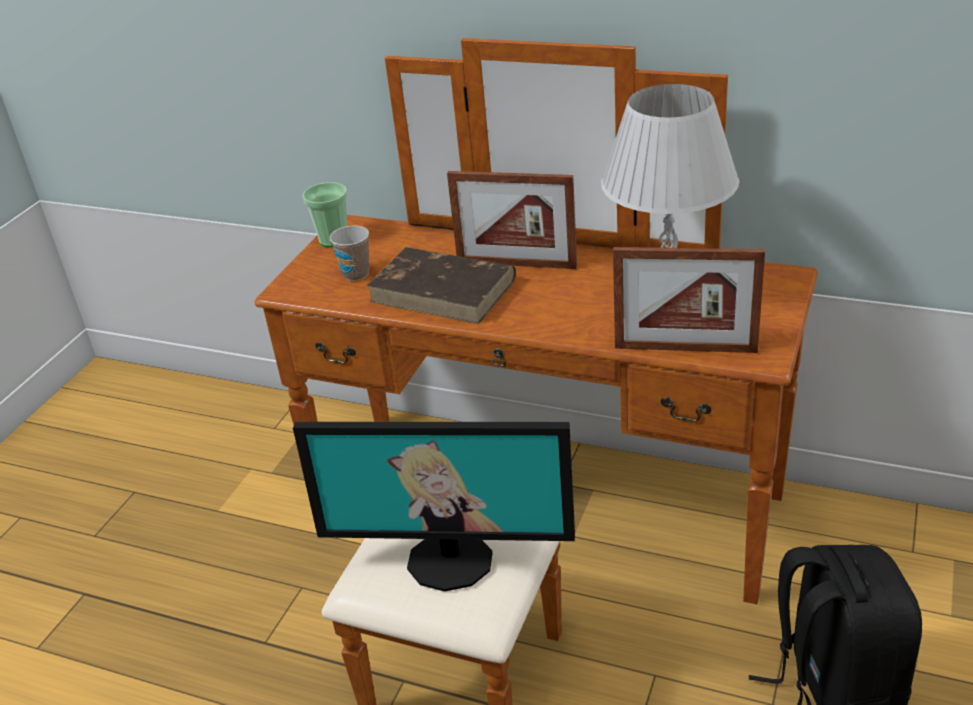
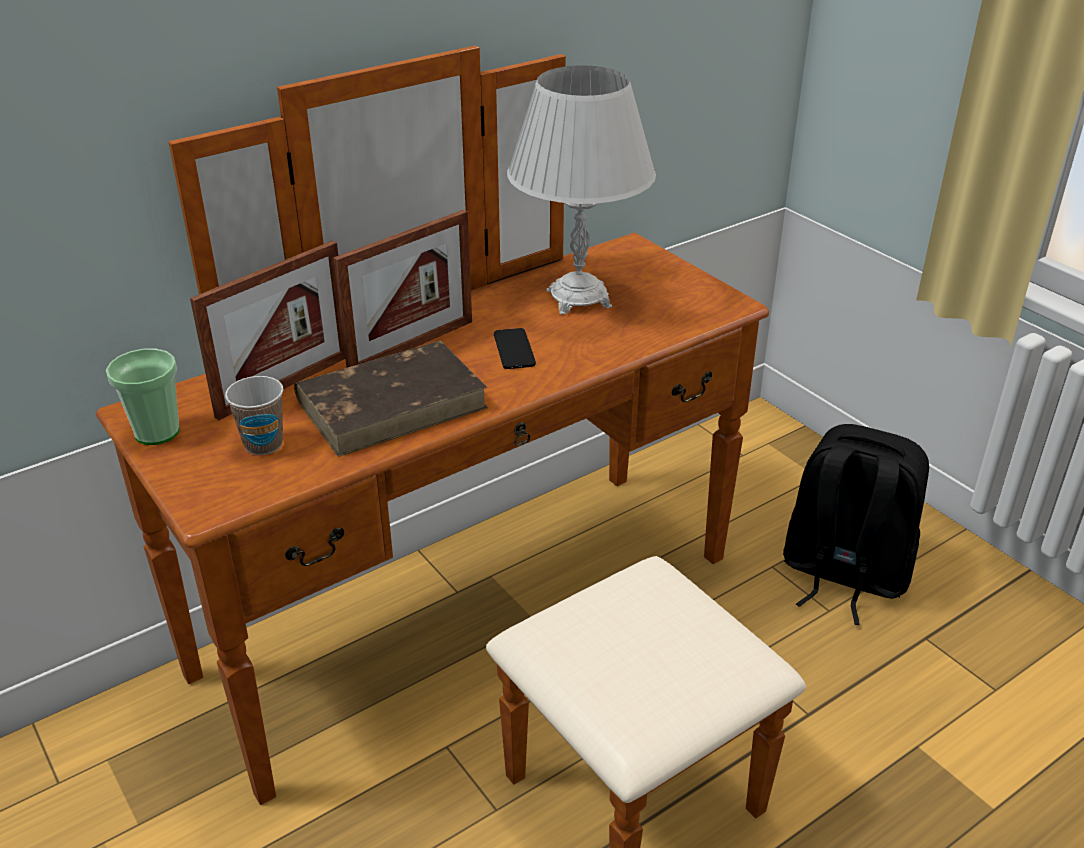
camera: 60 degrees left, 0 degrees up
monitor [293,422,575,592] -> none
picture frame [613,247,765,353] -> picture frame moved to [190,241,345,420]
none -> phone [494,328,536,369]

